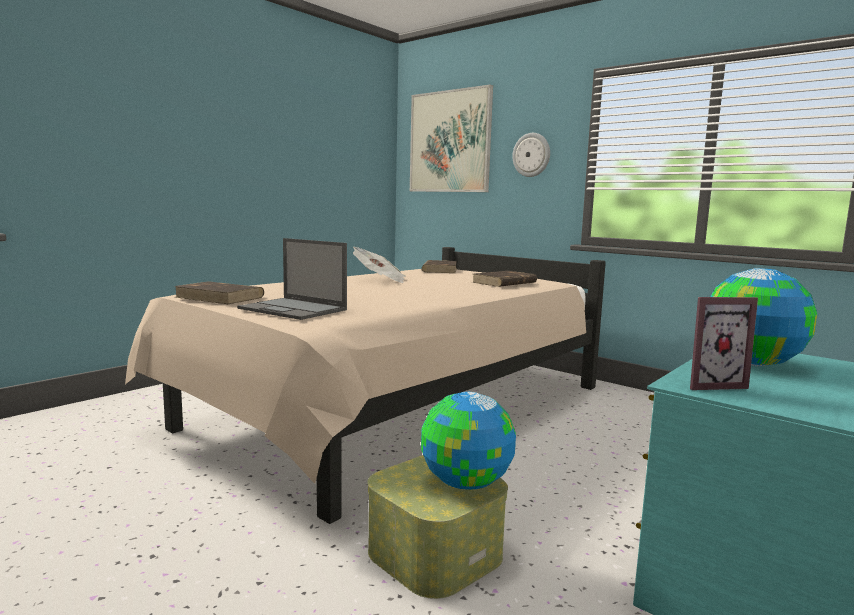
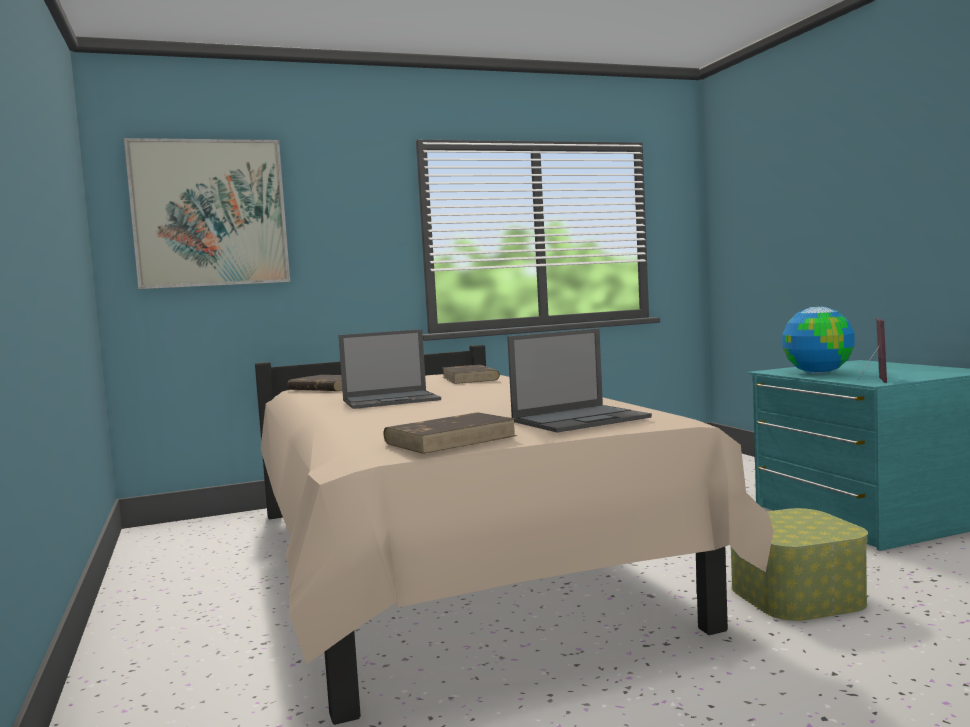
camera: 60 degrees left, 5 degrees down
newspaper [353,247,406,283] -> laptop [338,329,441,409]
globe [421,392,516,490] -> none
wall clock [512,133,550,177] -> none

